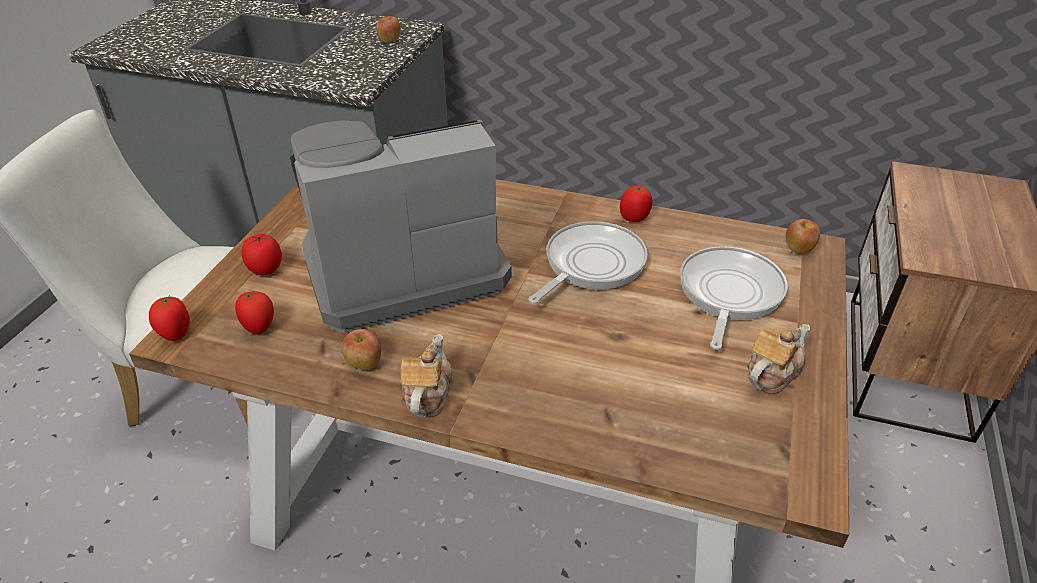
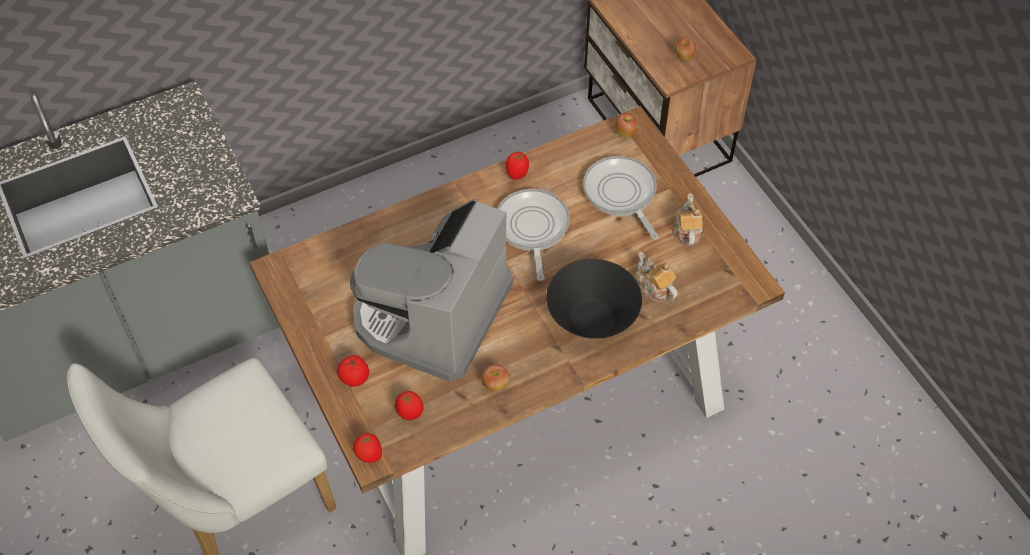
camera: 45 degrees left, 15 degrees up
apple [376,16,401,43] -> apple moved to [675,37,696,61]
teapot [401,334,453,417] -> teapot moved to [635,252,678,302]
none -> black bowl [546,259,642,339]

